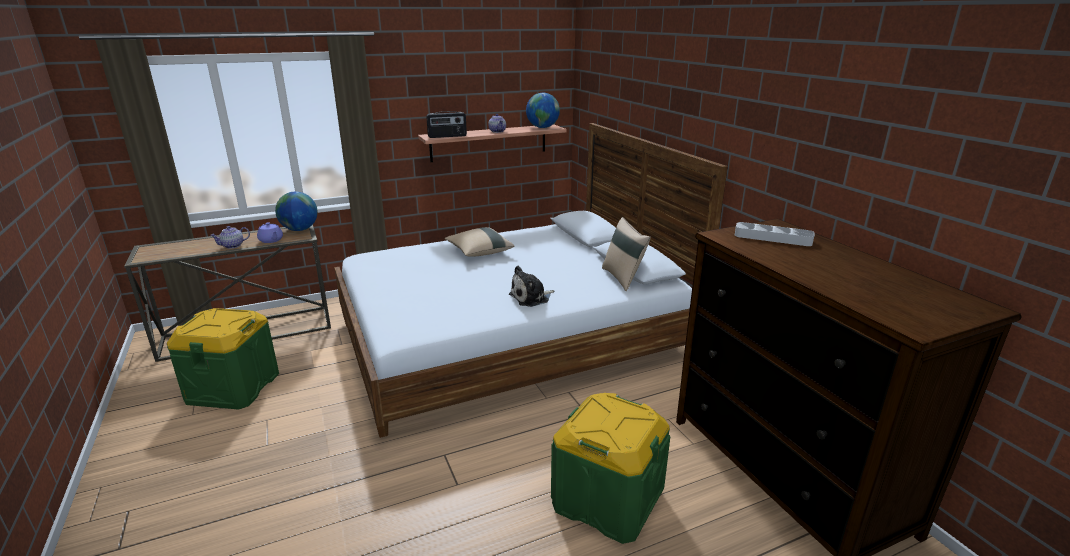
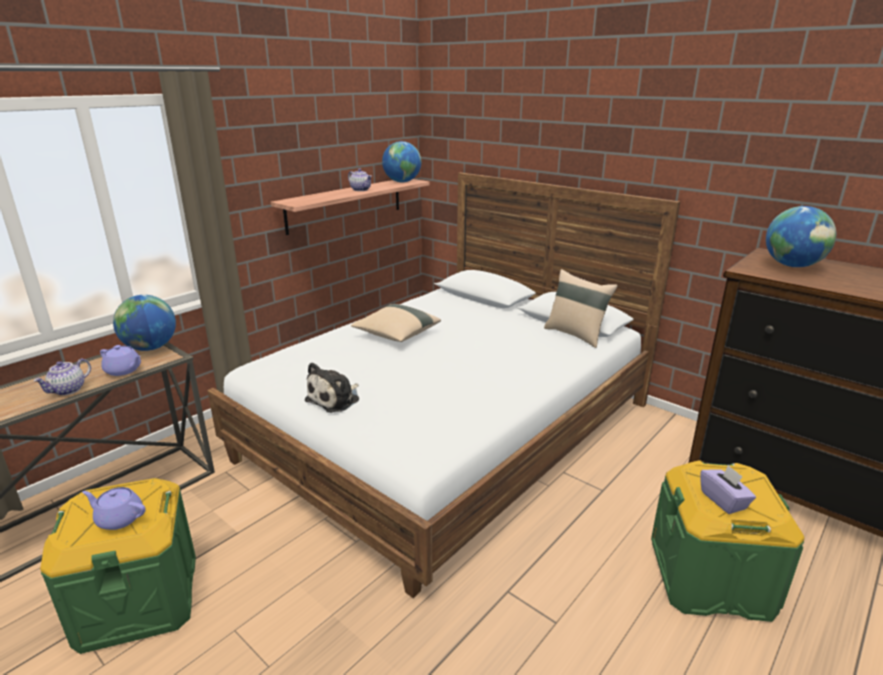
camera: 25 degrees left, 0 degrees up
radio [426,111,467,138] -> none
plush toy [509,266,555,307] -> plush toy moved to [305,362,359,413]
grey tray [735,222,814,246] -> globe [766,206,836,267]
none -> purple teapot [82,487,146,530]
none -> purple tissue box [700,465,756,514]

